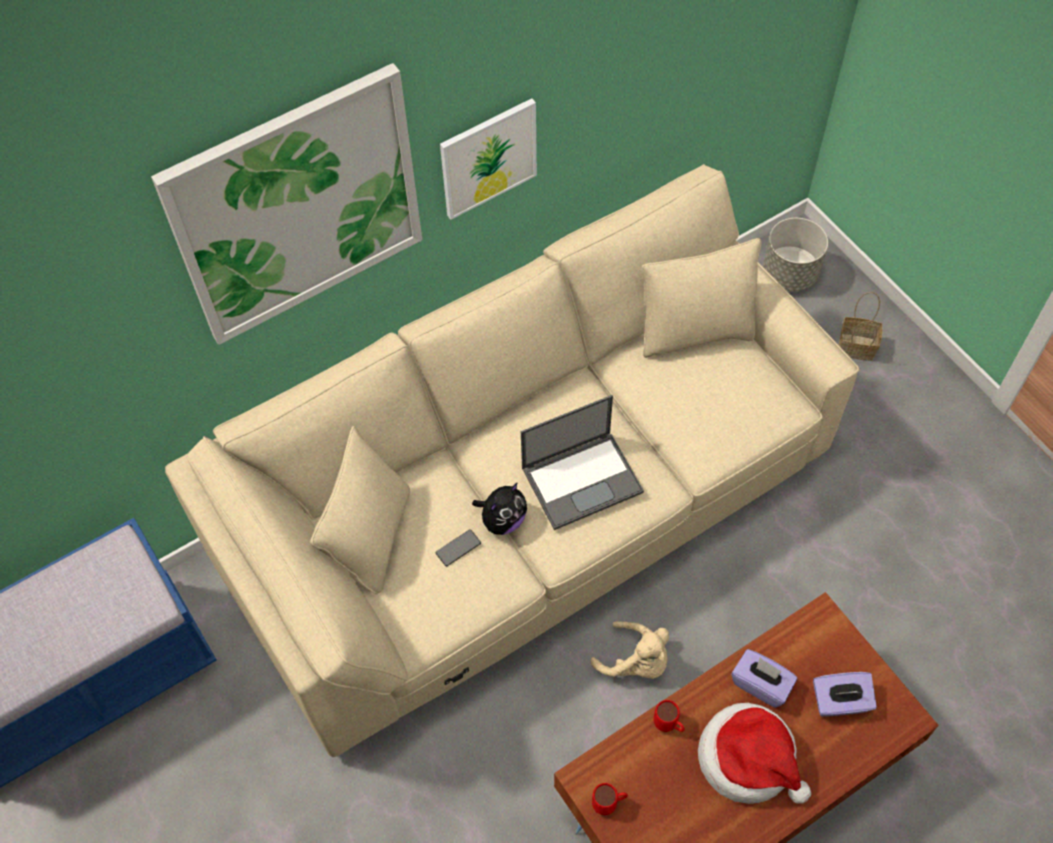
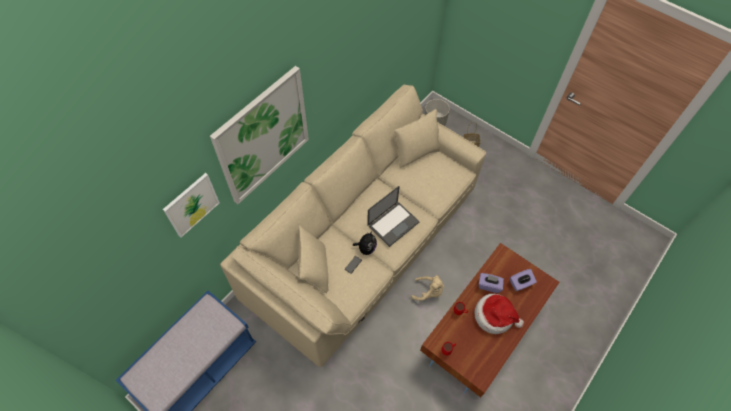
camera: 20 degrees left, 0 degrees up
picture [440,98,537,220] -> picture moved to [163,173,220,238]

